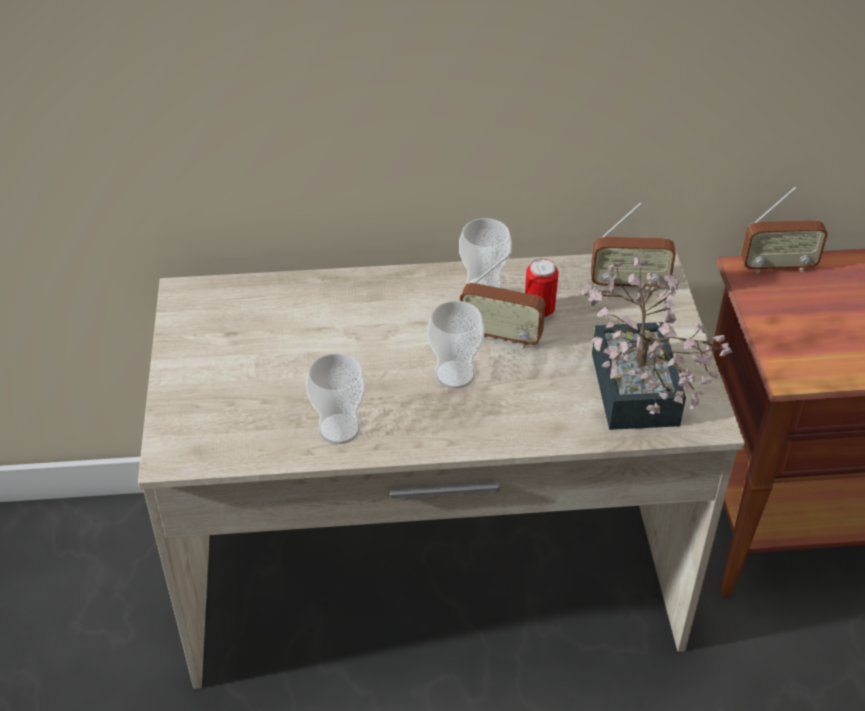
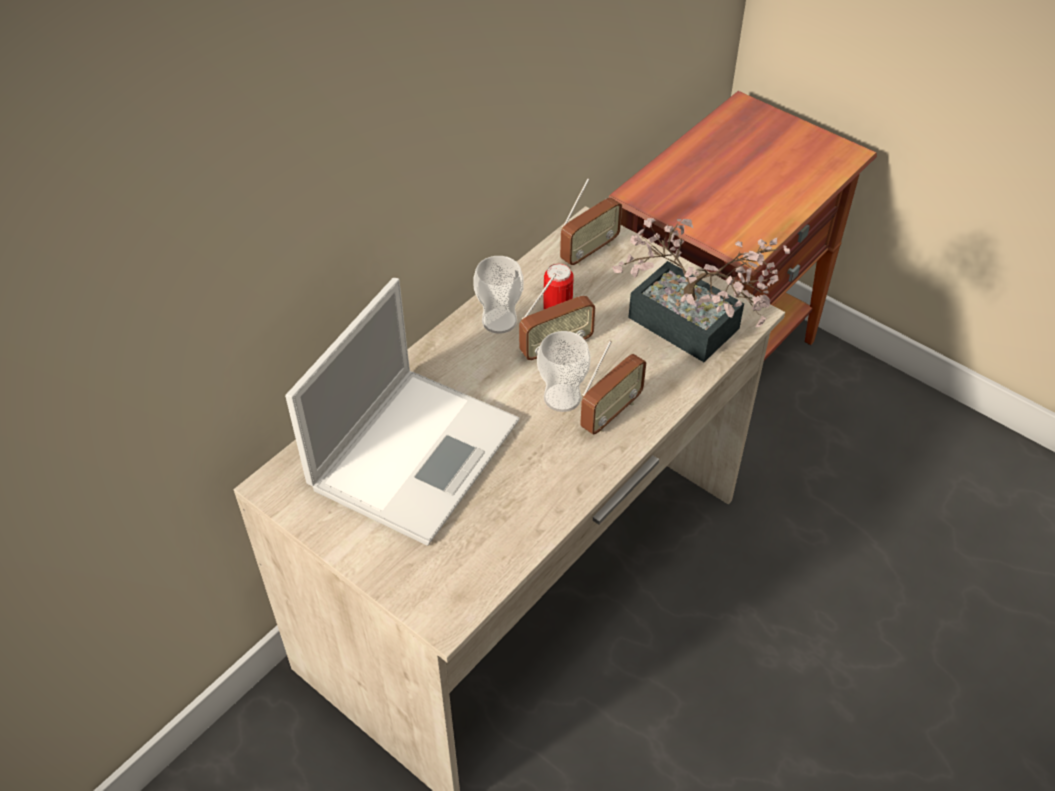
camera: 45 degrees left, 5 degrees up
cup [306,353,366,445] -> none
radio [741,186,828,274] -> radio moved to [580,340,646,435]
none -> laptop [285,278,520,546]

